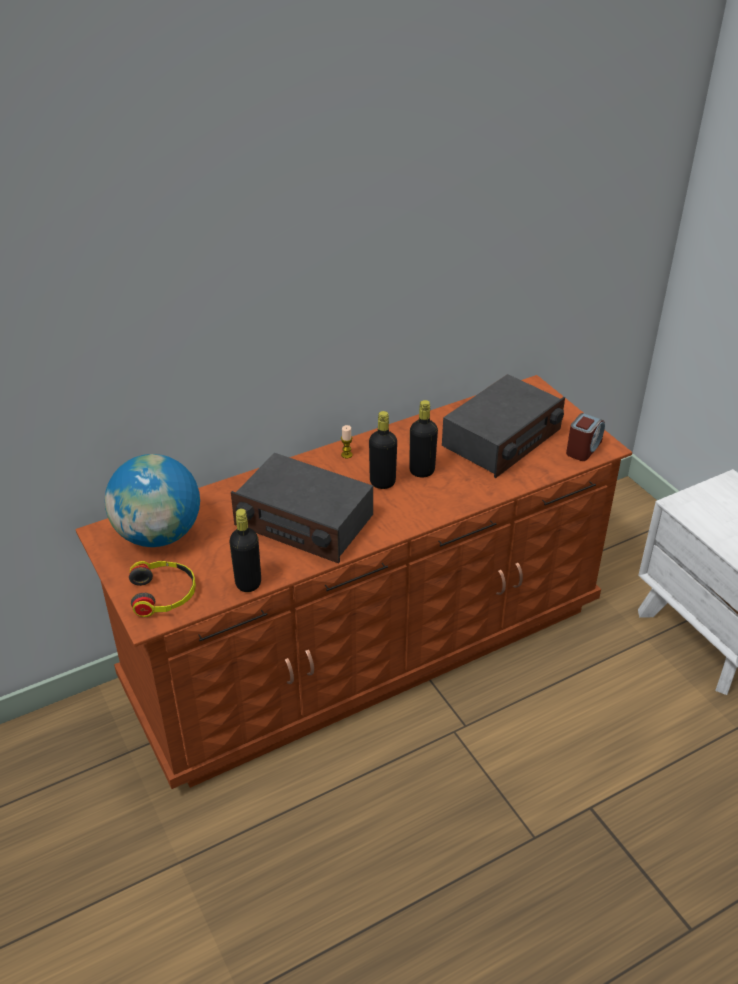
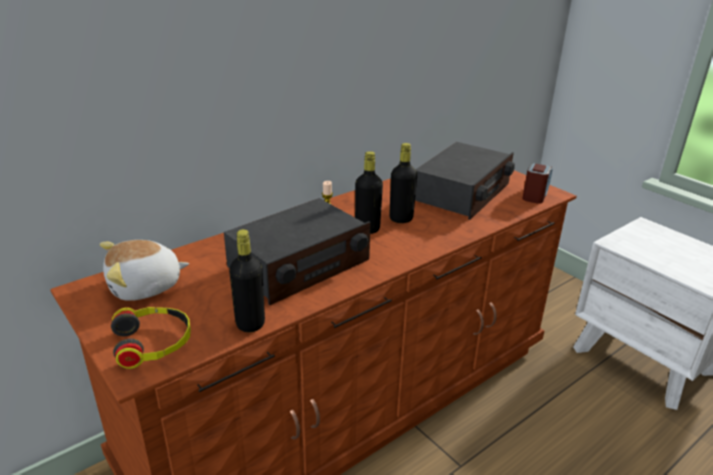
camera: 10 degrees left, 10 degrees down
globe [105,454,200,547] -> plush toy [100,240,189,301]
radio [231,453,373,564] -> radio turned 60 degrees counterclockwise [224,198,371,305]

